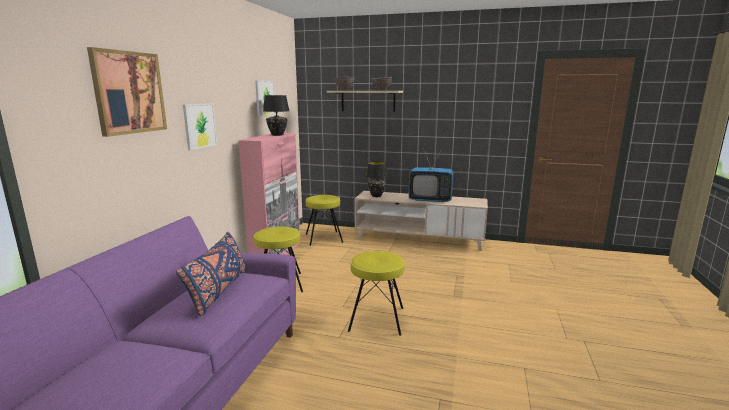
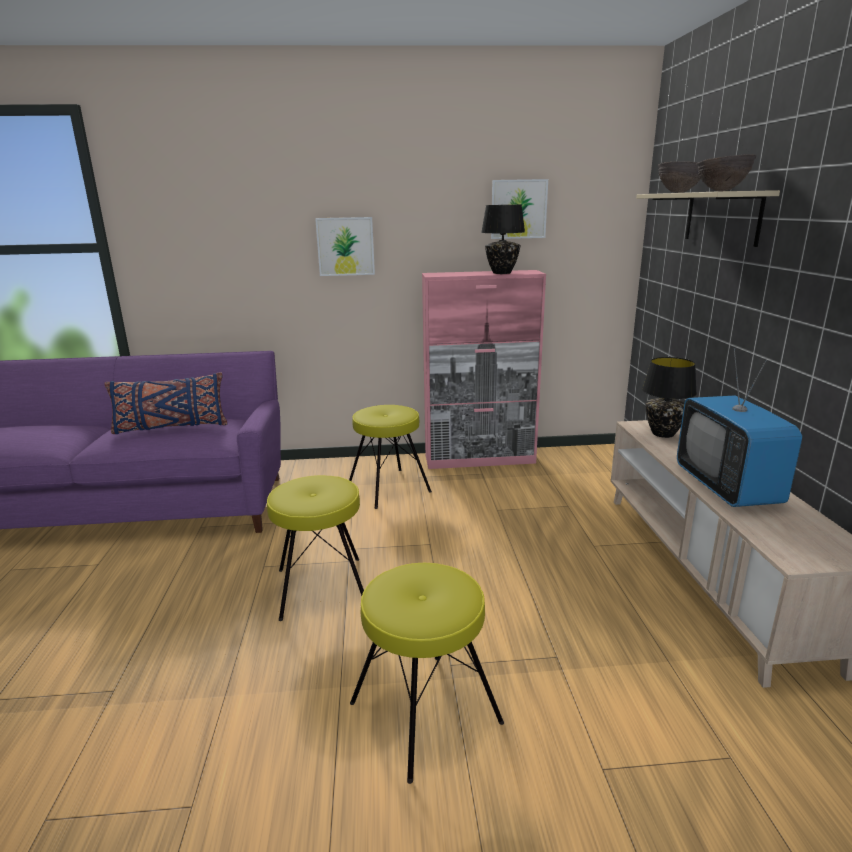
camera: 70 degrees right, 5 degrees up
picture [87,47,167,137] -> none
yellow stool [306,195,343,246] -> yellow stool moved to [350,563,504,784]

